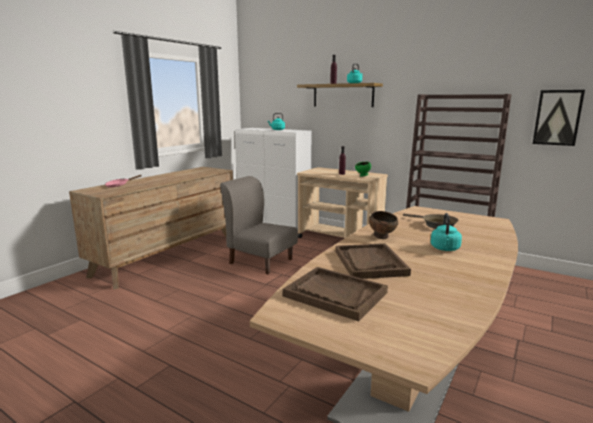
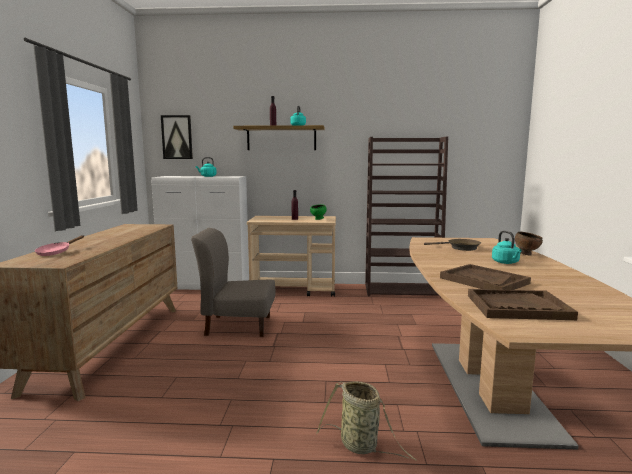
camera: 30 degrees left, 5 degrees down
brown bowl [369,211,398,239] -> brown bowl moved to [515,232,543,256]
picture [533,90,585,146] -> picture moved to [161,115,193,159]
none -> basket [316,381,417,460]

